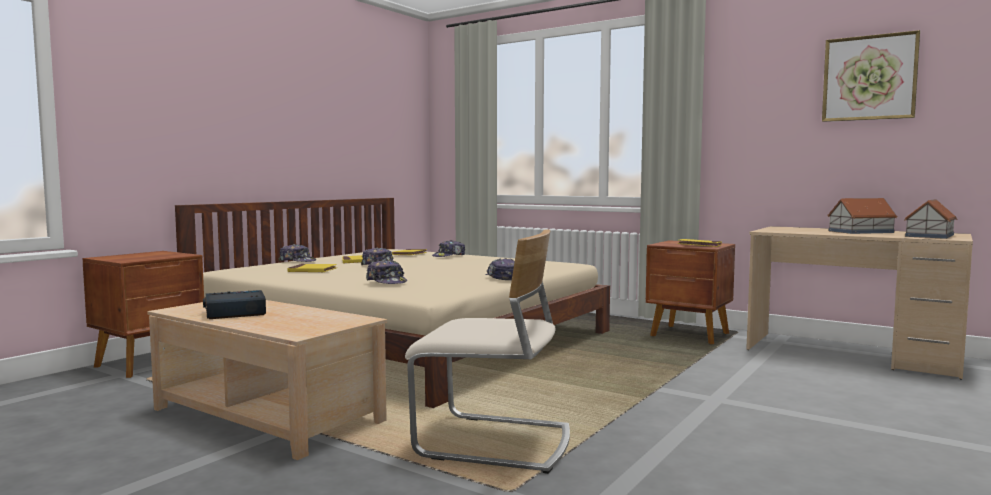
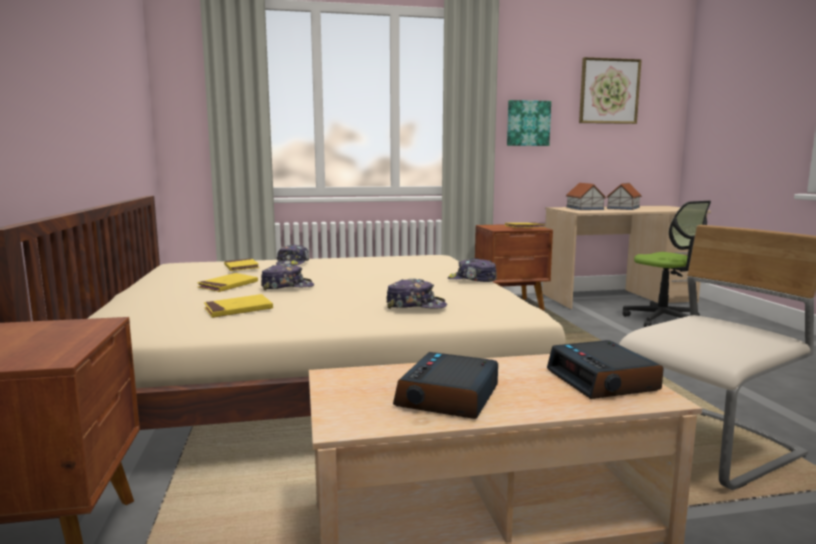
camera: 45 degrees left, 5 degrees up
cap [278,244,316,262] -> none
toy house [904,199,957,239] -> toy house moved to [566,183,606,210]
none -> picture [507,100,551,146]
none -> alarm clock [547,340,664,399]
none -> office chair [622,201,711,327]

